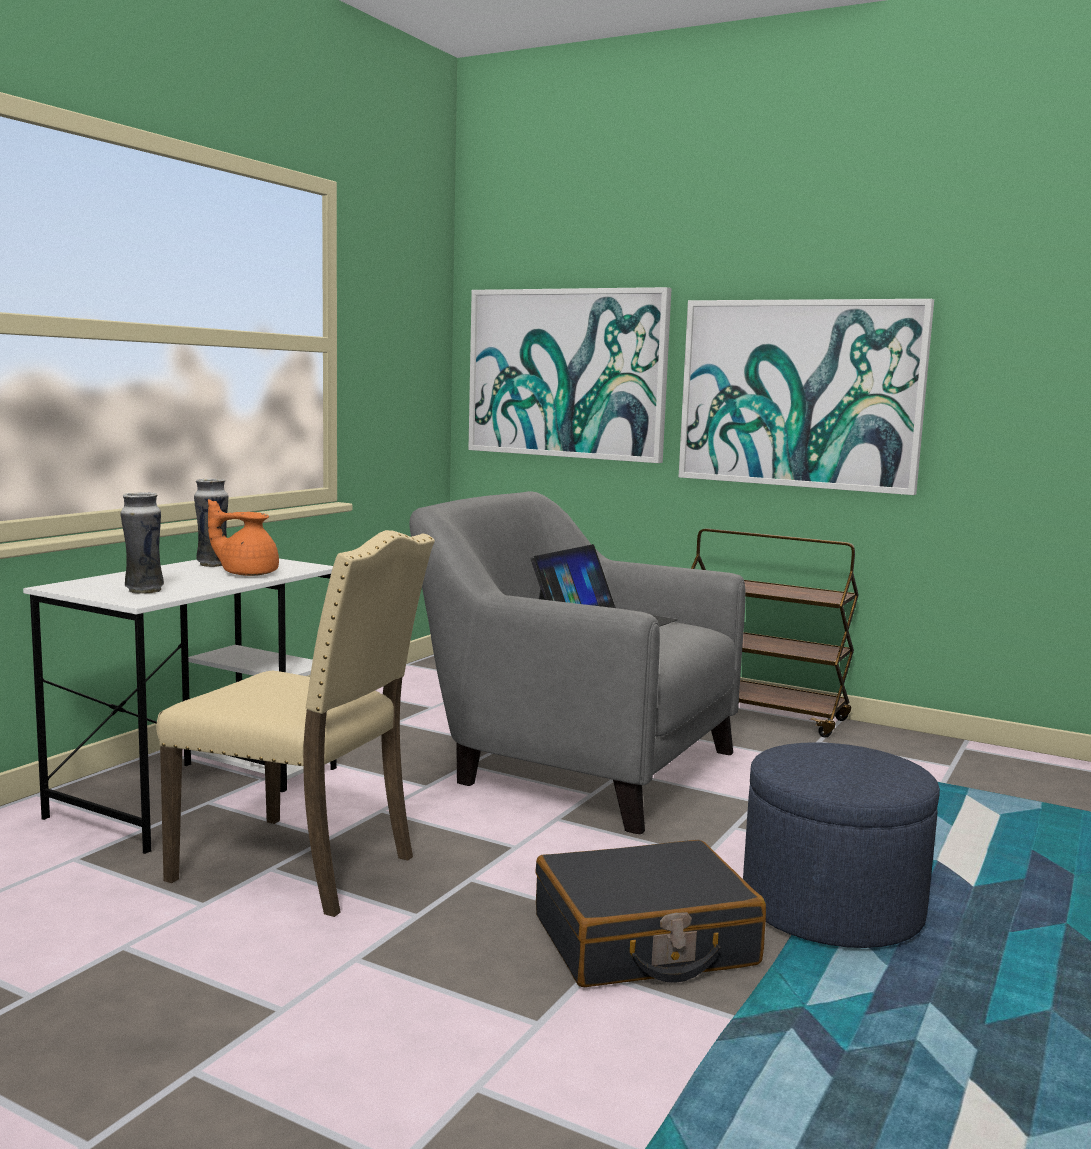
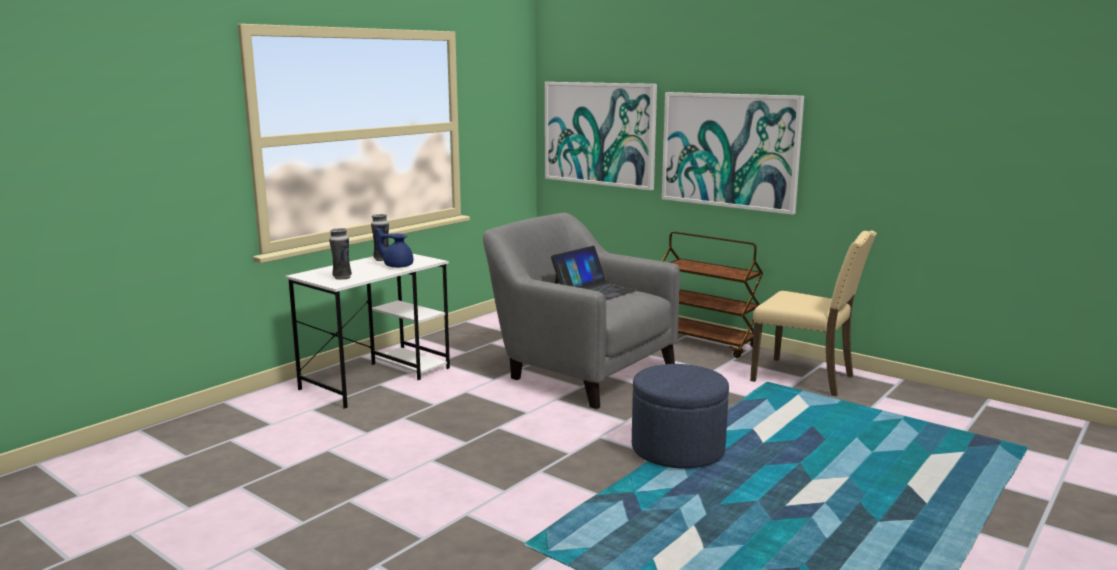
camera: 10 degrees right, 5 degrees up
beige chair [156,530,435,917] -> beige chair moved to [750,230,877,396]
orange teapot [208,499,279,576] -> blue teapot [376,227,413,268]
black suitcase [535,840,766,987] -> none

